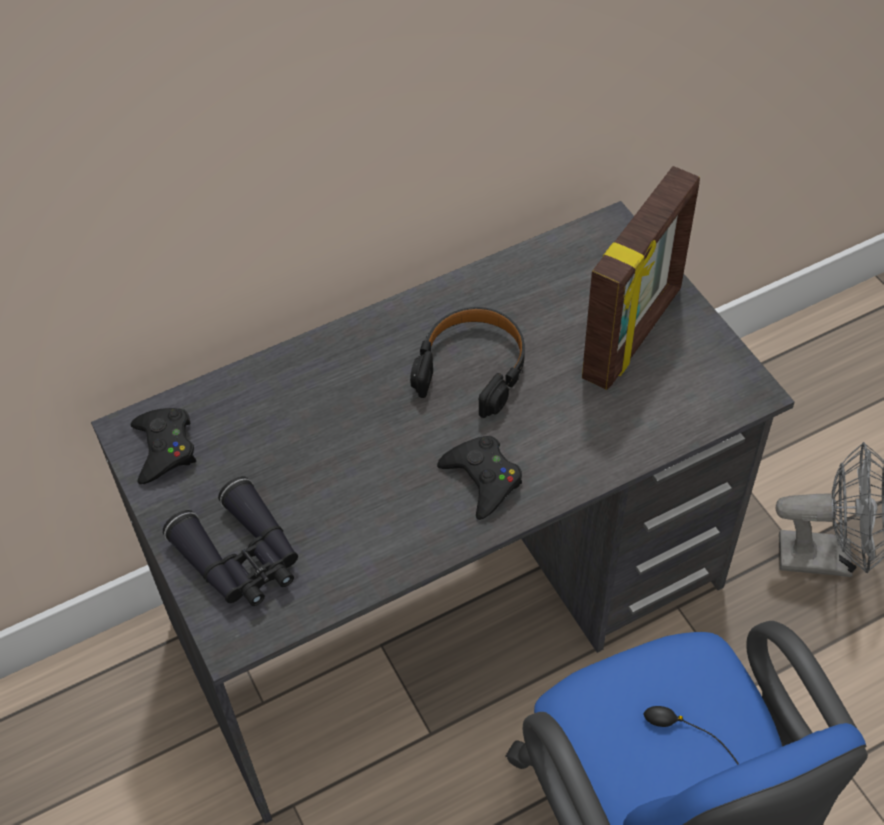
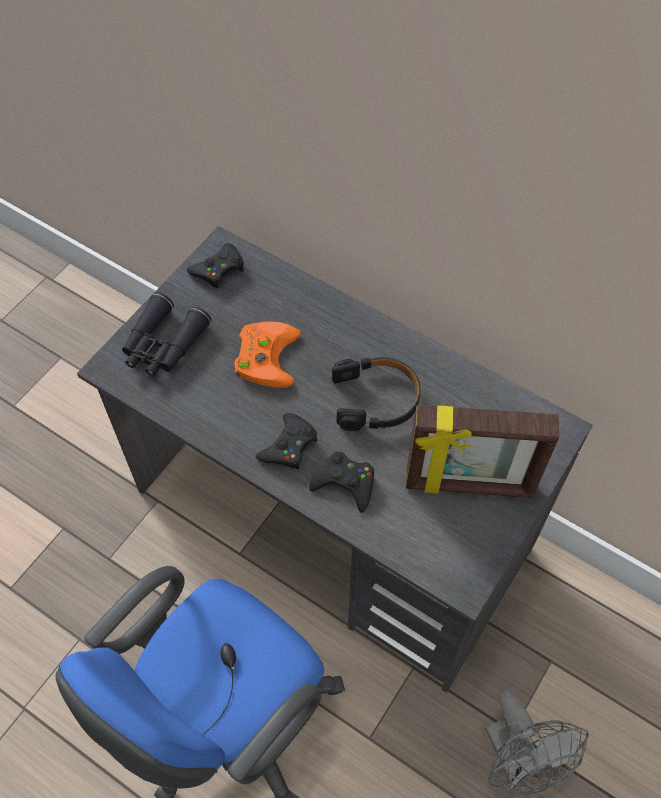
camera: 60 degrees right, 5 degrees up
none -> orange game controller [234,322,301,388]
none -> black game controller [309,451,374,513]

